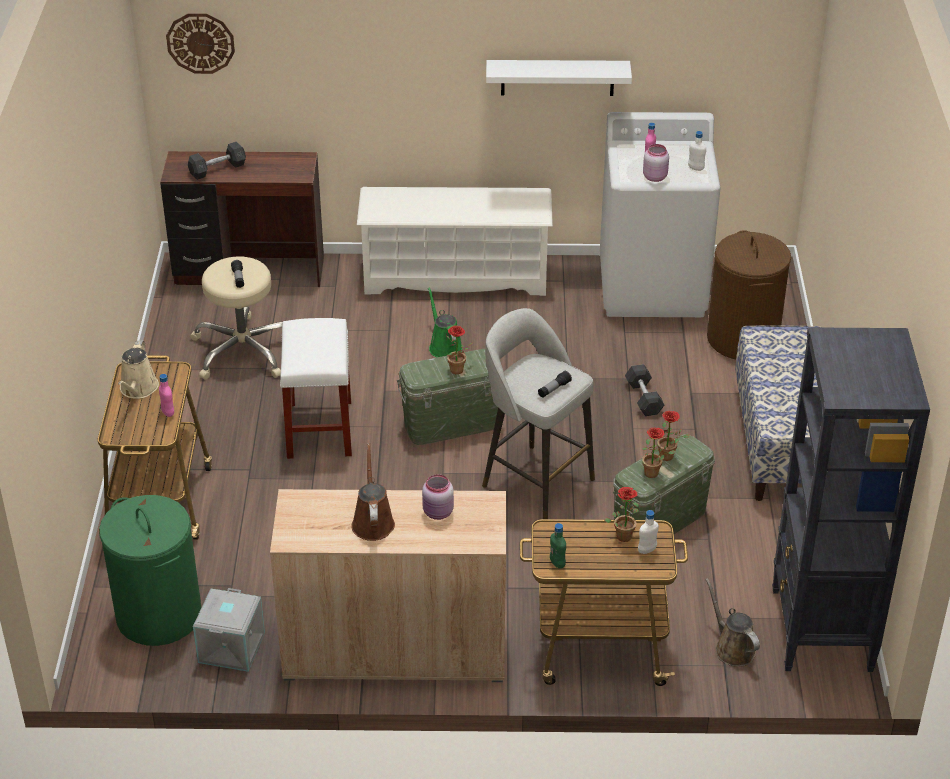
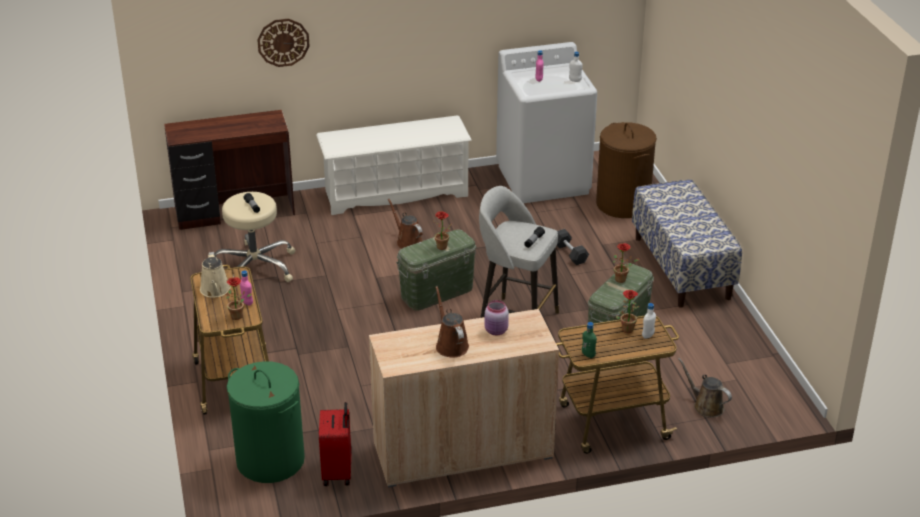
camera: 15 degrees left, 5 degrees down
wall clock [166,13,235,74] -> wall clock moved to [257,19,310,67]
grey dumbbell [188,141,246,180] -> none
grey storage box [193,588,265,672] -> red suitcase [319,402,351,486]
white stool [280,318,352,459] -> none
green watering can [428,287,463,357] -> brown watering can [388,198,423,248]
white shelf [486,60,632,96] -> none
potted plant [642,428,675,478] -> potted plant moved to [226,277,252,320]
pink jar [643,144,669,182] -> none
black bookcase [772,327,930,672] -> none

